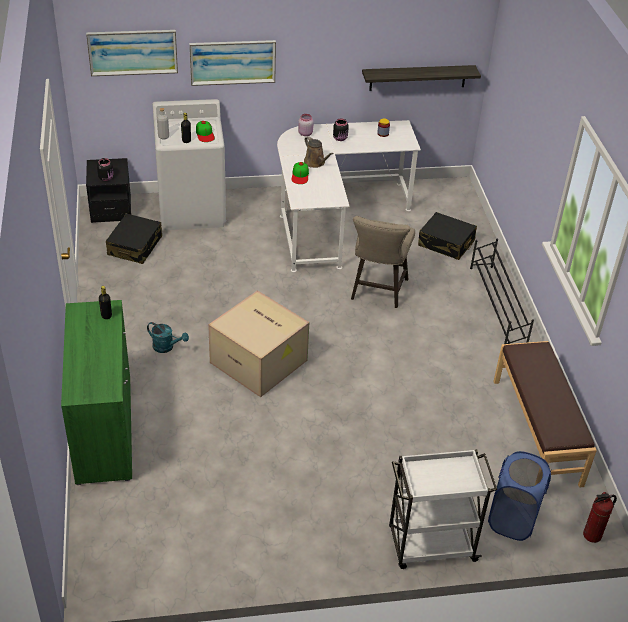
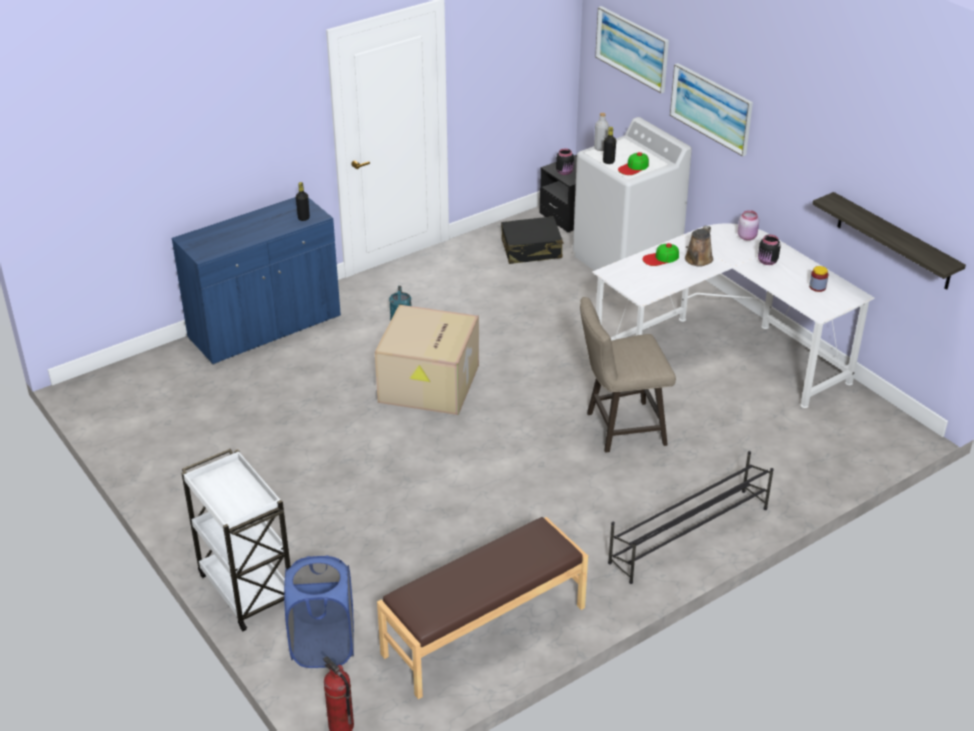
camera: 65 degrees right, 5 degrees down
green cabinet [61,300,132,485] -> blue cabinet [172,197,341,365]
black suitcase [418,212,477,260] -> none

